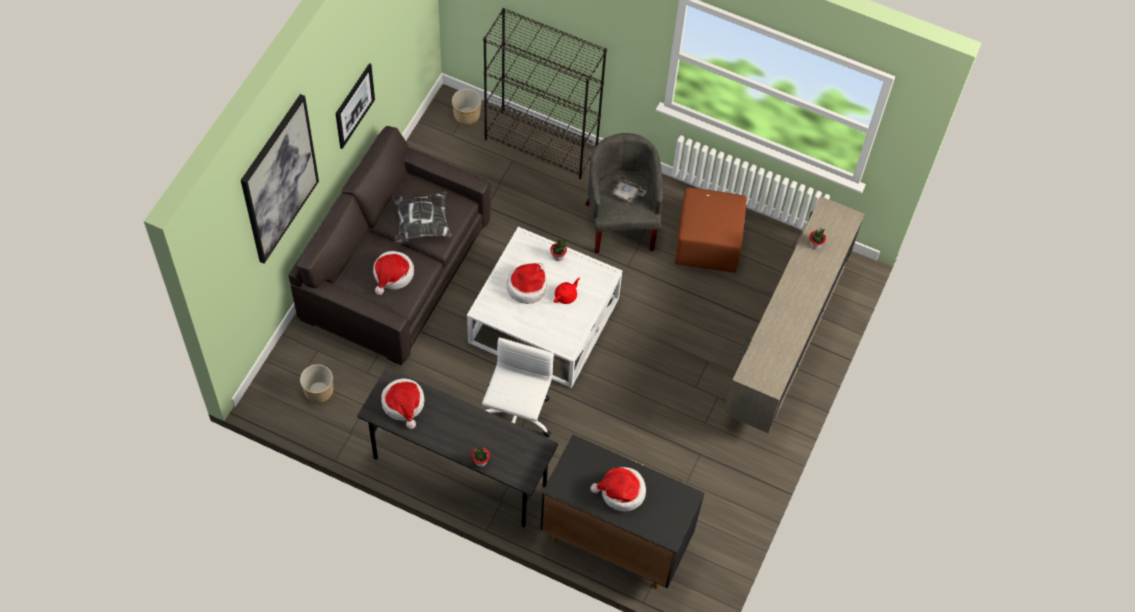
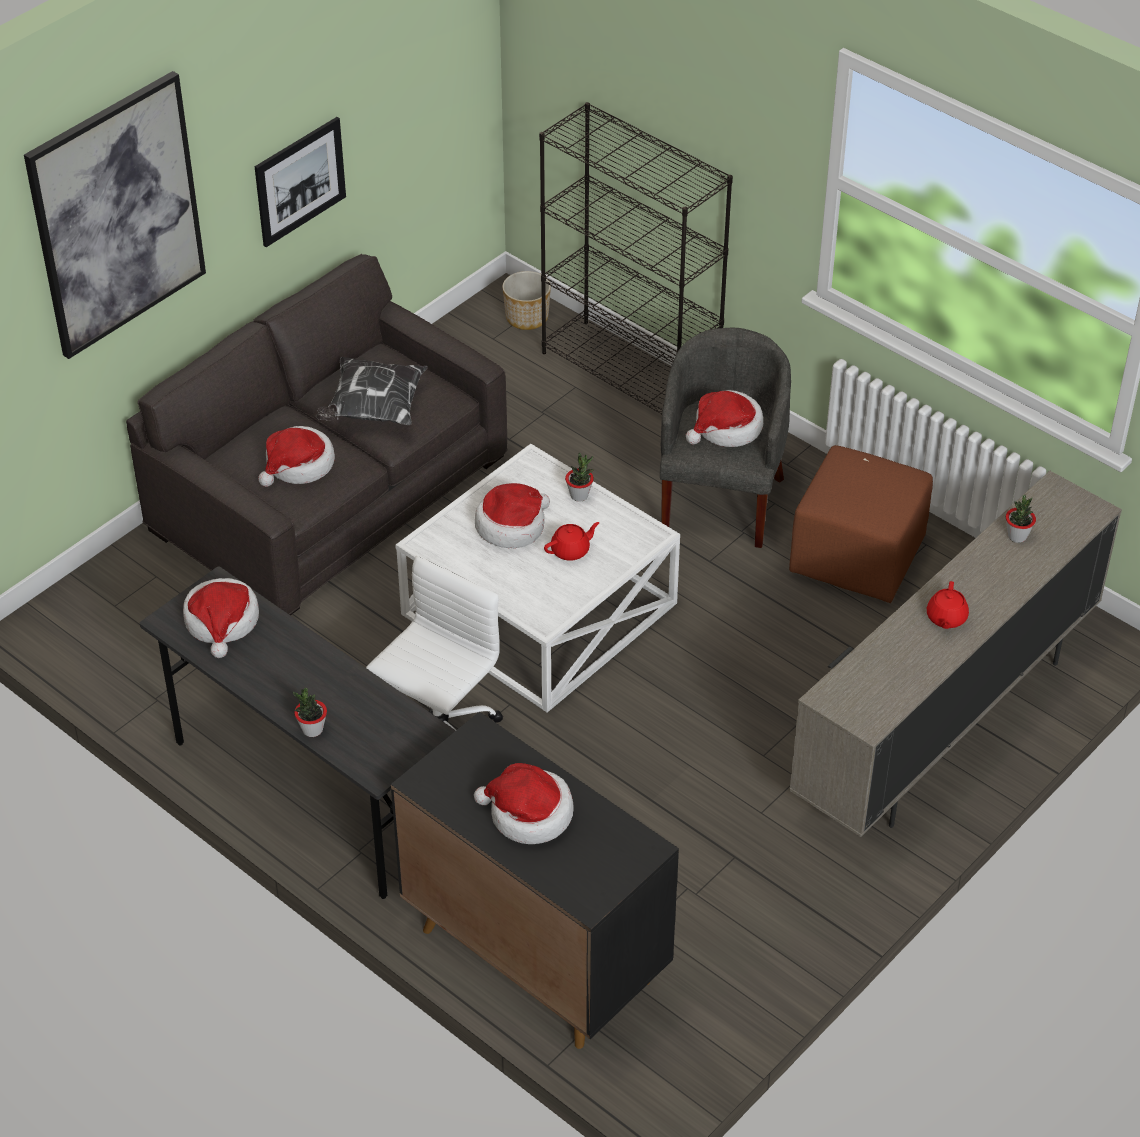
camera: 20 degrees right, 15 degrees down
planter [300,364,333,403] -> none
grey tray [611,176,647,203] -> hat [686,390,763,447]
none -> red teapot [927,581,969,629]

